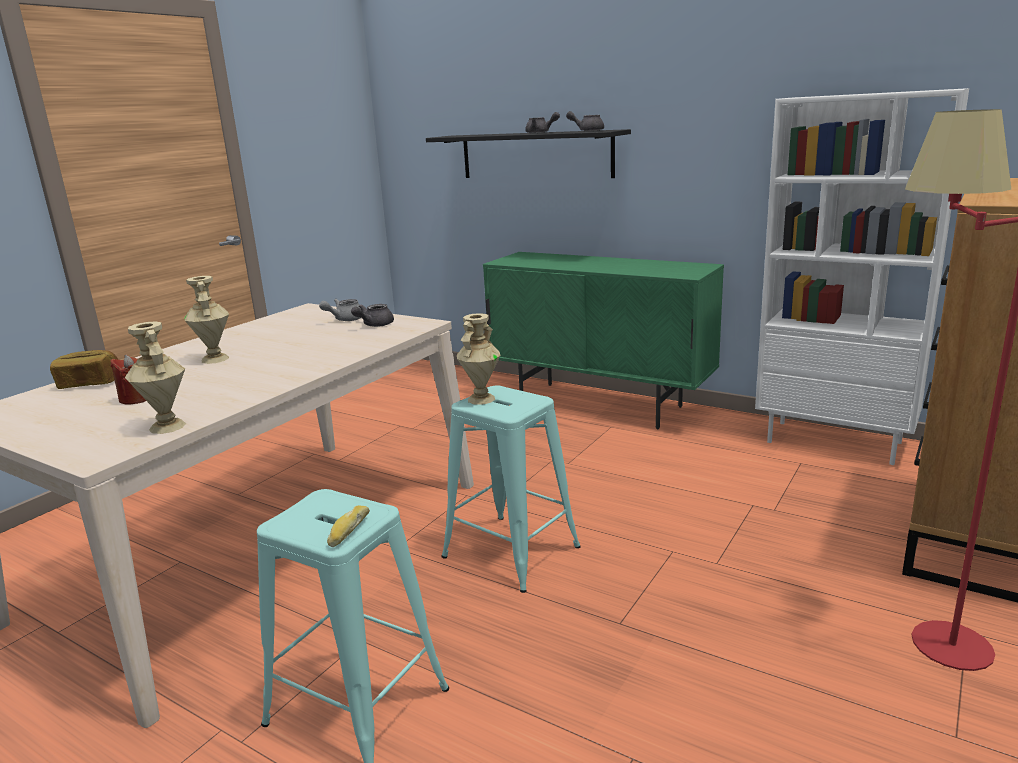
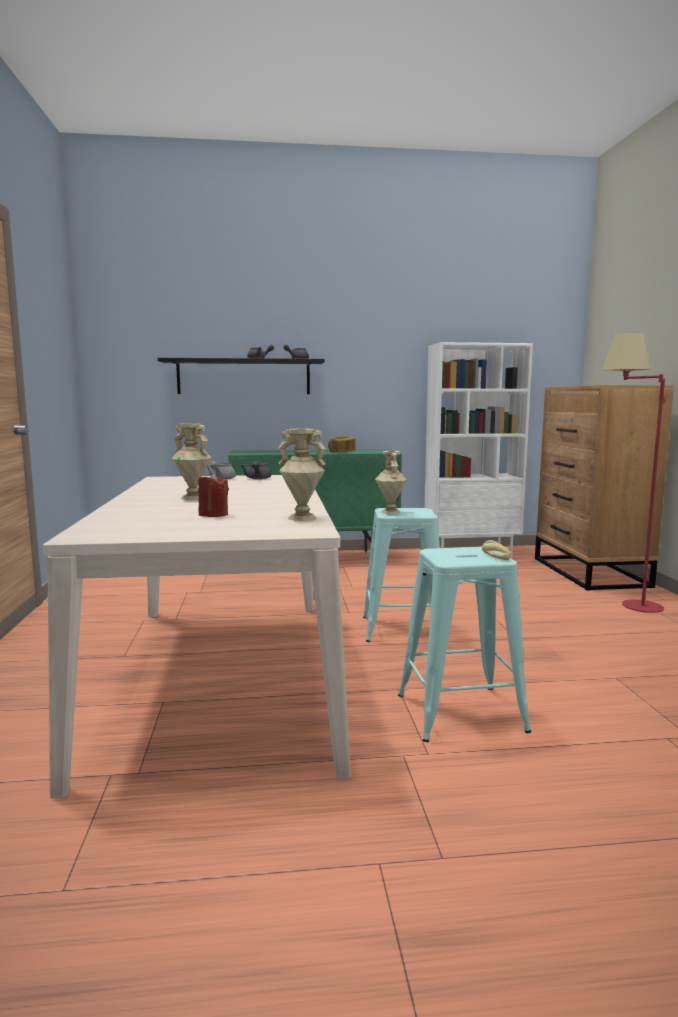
camera: 40 degrees left, 10 degrees down
bread [50,350,118,389] -> bread moved to [328,436,356,453]

